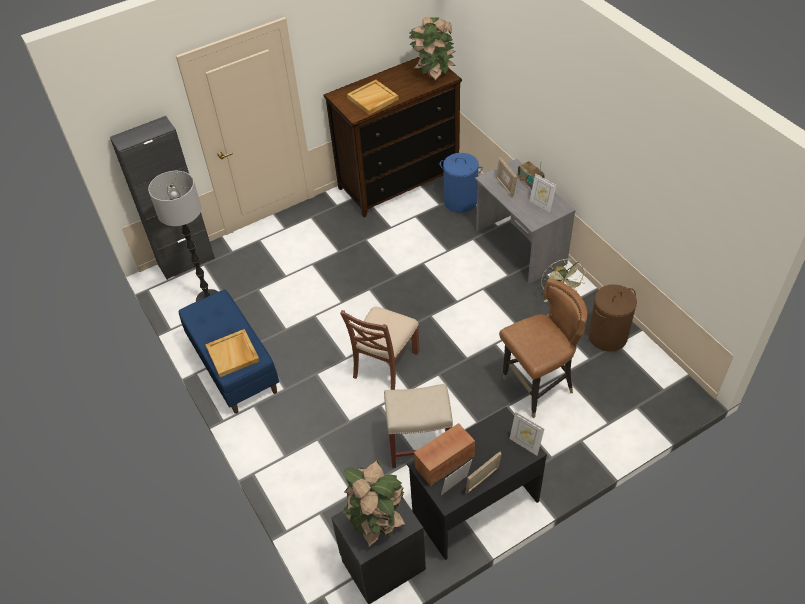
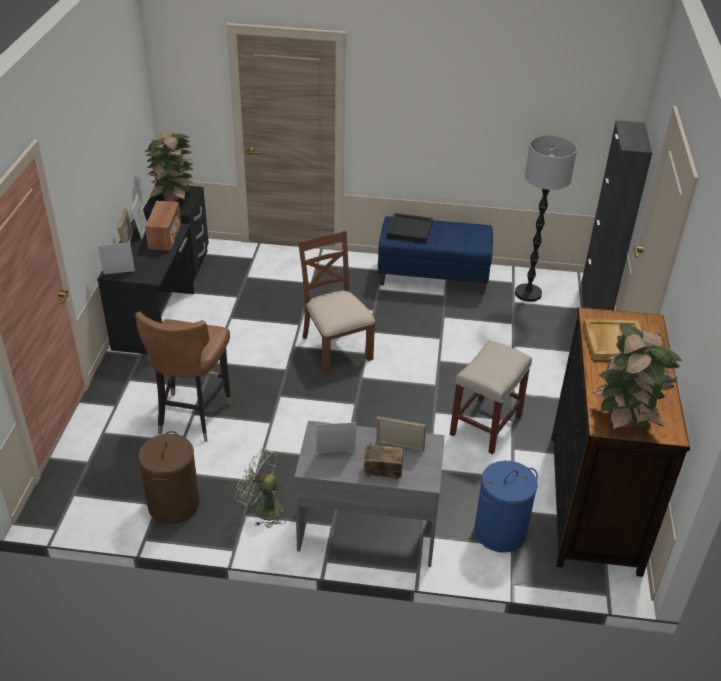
camera: 125 degrees right, 10 degrees down
beige tray [205,329,259,377] -> black tray [387,213,433,243]
beige stool [384,384,453,468] -> beige stool moved to [450,340,532,454]

